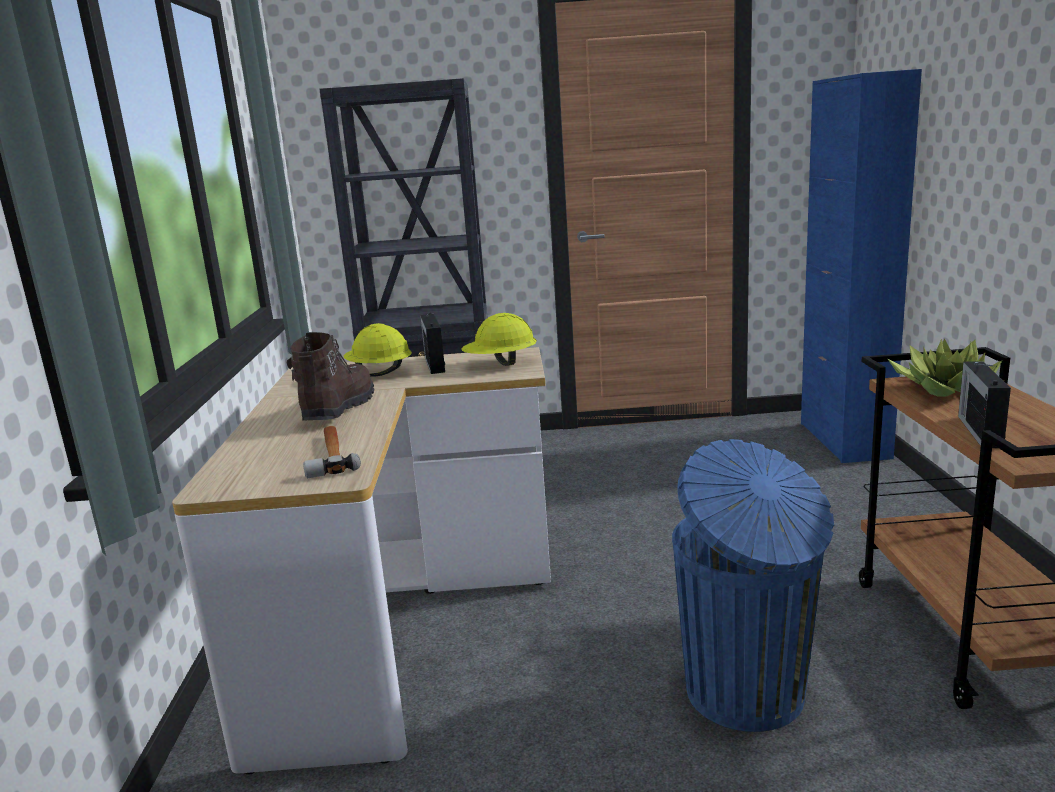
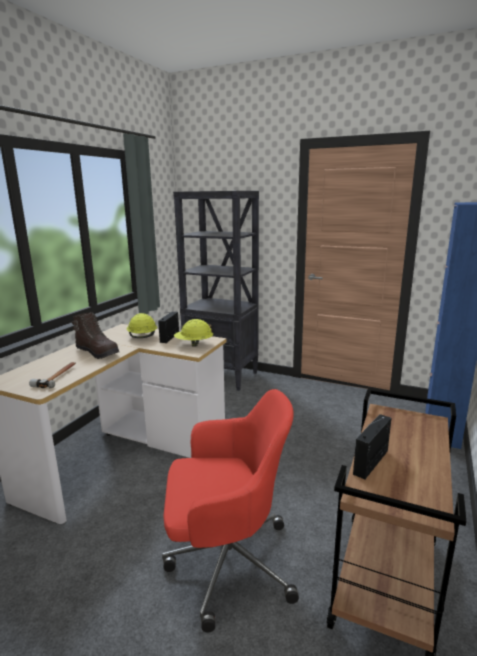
camera: 25 degrees right, 0 degrees up
brown boot [287,332,374,421] -> brown boot turned 90 degrees clockwise [72,312,119,359]
blue trash can [672,439,834,732] -> red office chair [162,389,299,633]
potted plant [887,338,1004,397] -> none

